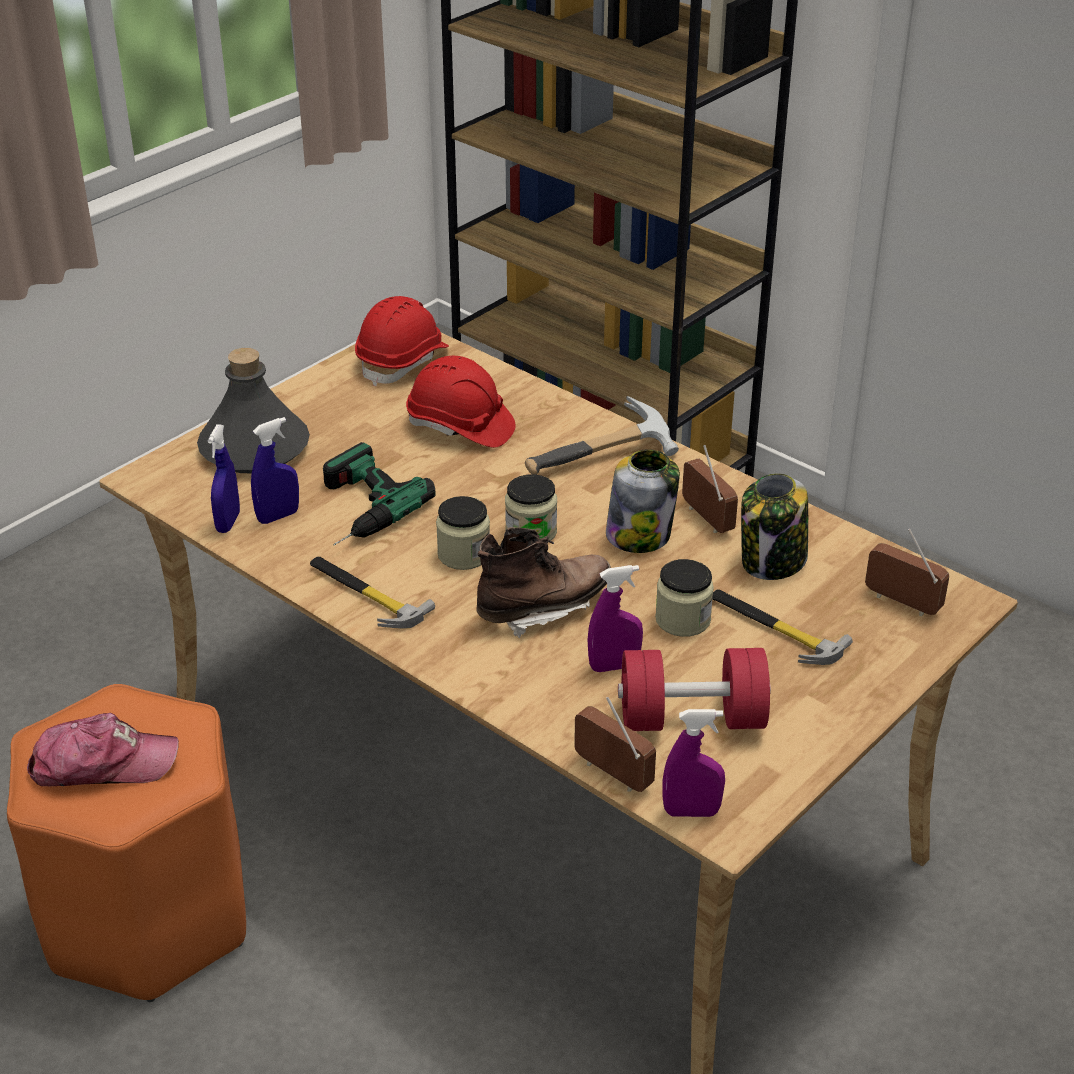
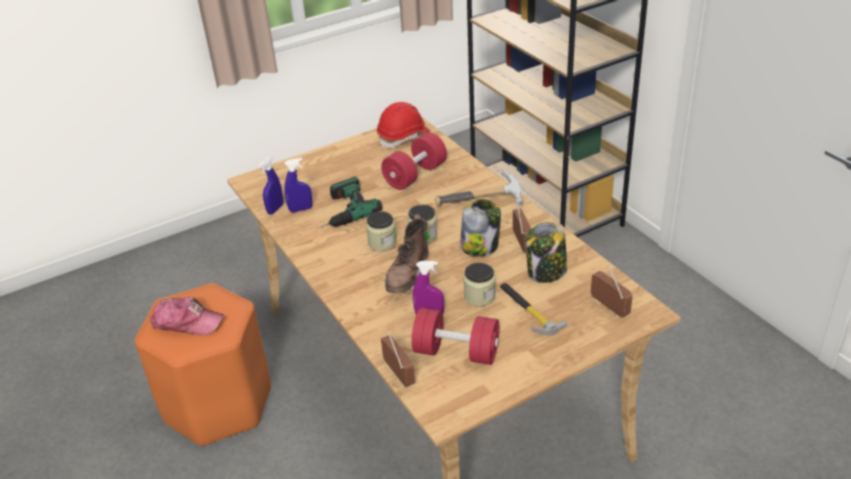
camera: 20 degrees right, 0 degrees up
grey bottle [197,348,310,473] -> none
hammer [310,557,435,629] -> none
red hard hat [406,356,515,448] -> red dumbbell [381,132,447,190]
brown boot [476,527,611,638] -> brown boot turned 120 degrees clockwise [384,214,429,293]
purple spray bottle [662,709,725,817] -> none

